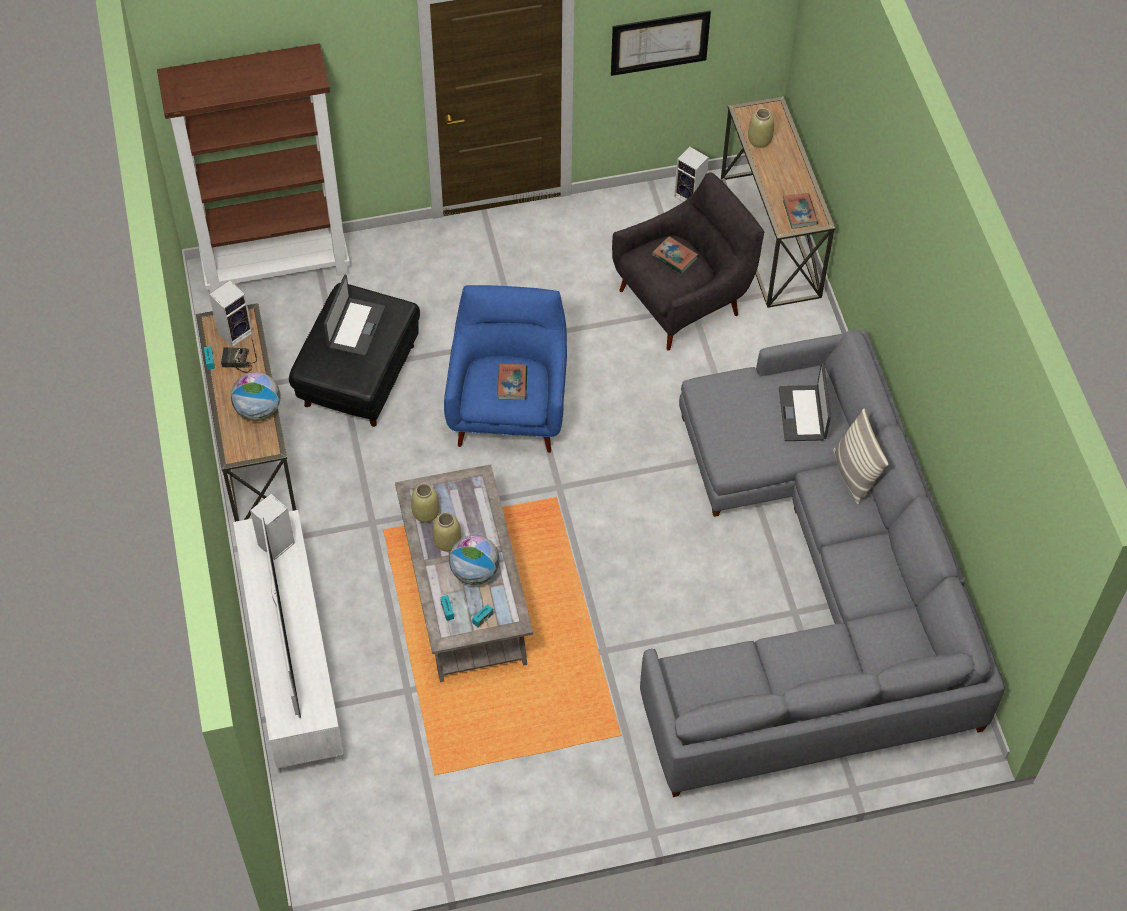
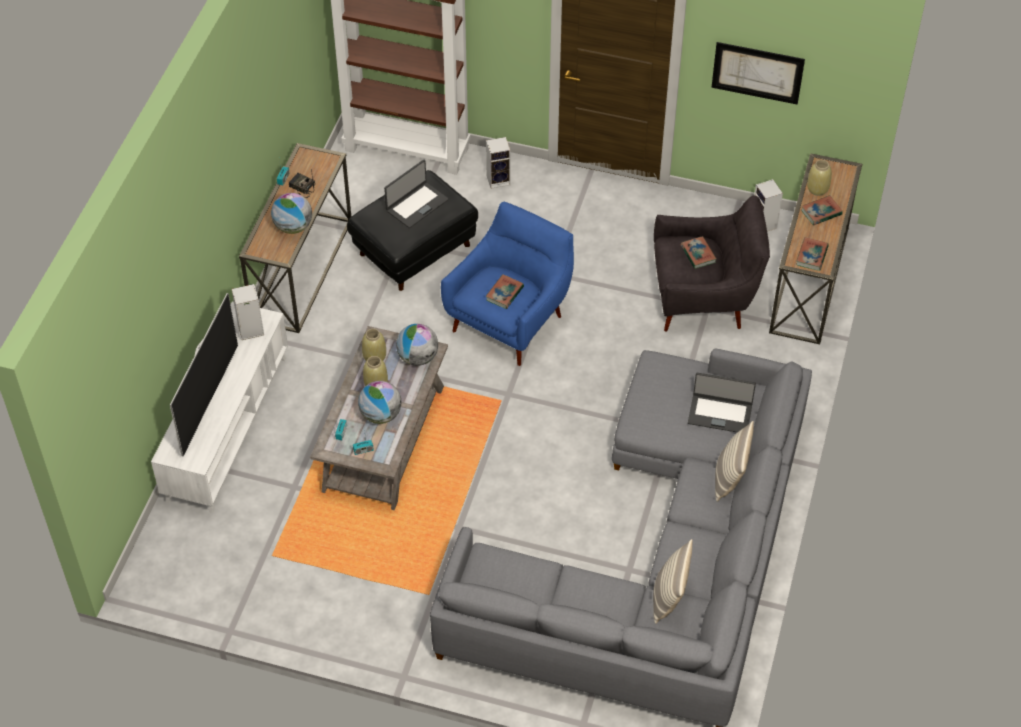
camera: 30 degrees right, 5 degrees down
speaker [209,281,253,347] -> speaker moved to [486,137,510,189]
laptop [779,363,831,441] -> laptop turned 105 degrees counterclockwise [688,373,756,433]
none -> globe [396,324,438,366]
none -> pillow [653,539,693,624]
none -> book [801,195,843,225]

